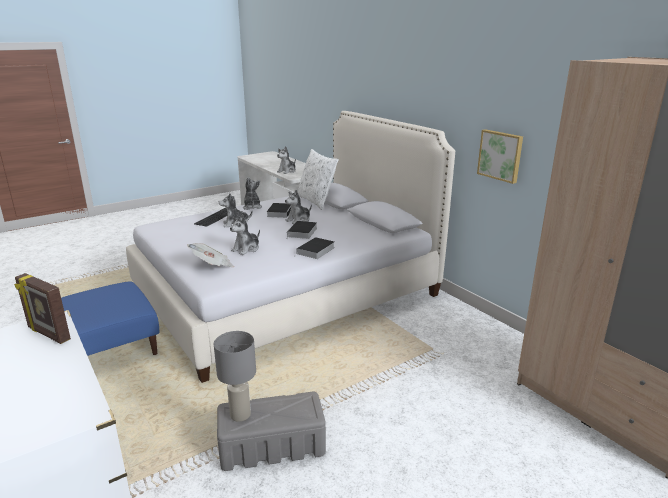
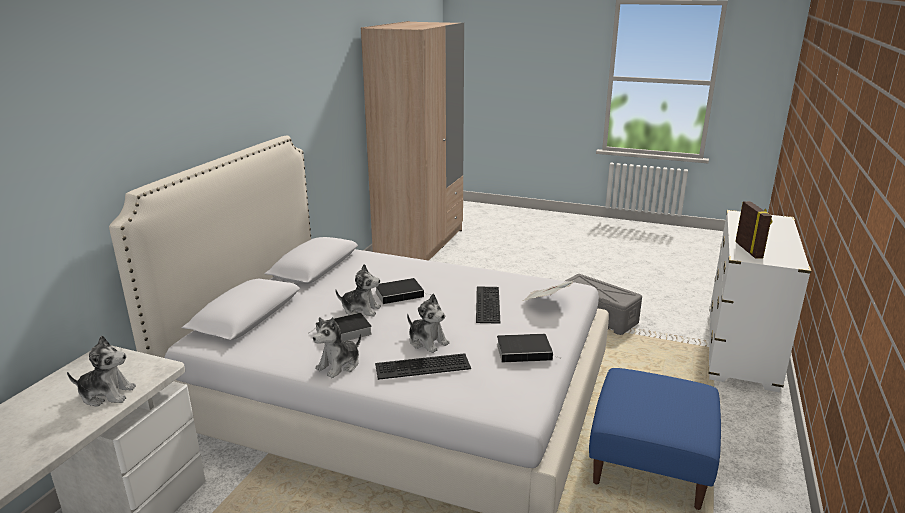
camera: 125 degrees left, 0 degrees up
grey table lamp [214,331,256,422] -> none
plush toy [230,215,260,255] -> keyboard [476,286,500,324]
book [295,237,335,259] -> book moved to [497,334,562,362]
white pillow [298,149,339,210] -> none
picture [477,129,523,184] -> none

